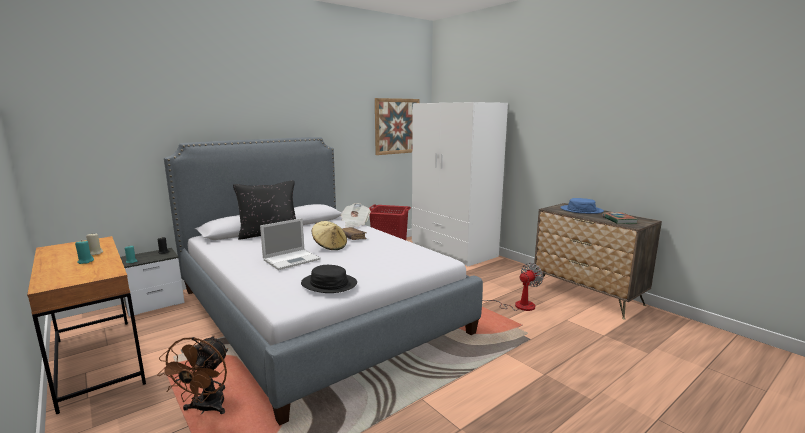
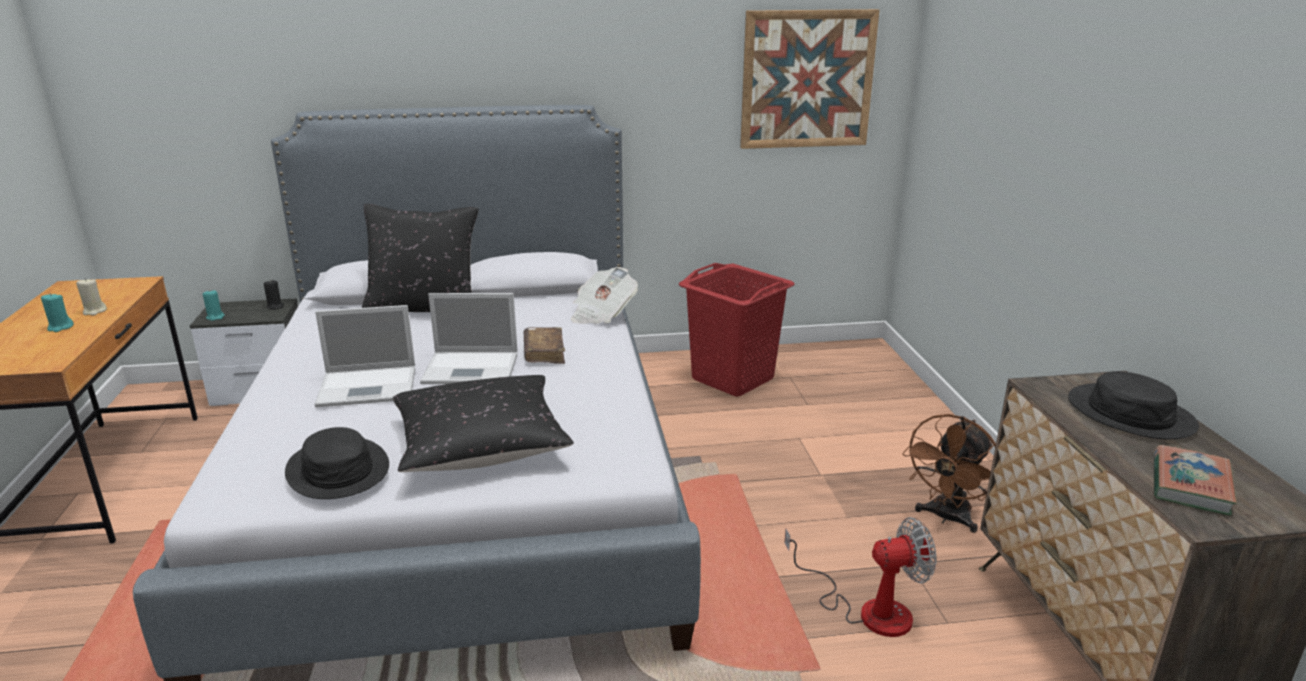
camera: 30 degrees right, 10 degrees up
brown fan [157,336,228,414] -> brown fan moved to [902,414,996,533]
beige hat [312,221,347,250] -> laptop [420,293,518,384]
white wardrobe [412,102,508,267] -> none
blue hat [560,198,604,214] -> black hat [1068,371,1199,439]
none -> black pillow [393,375,574,472]

